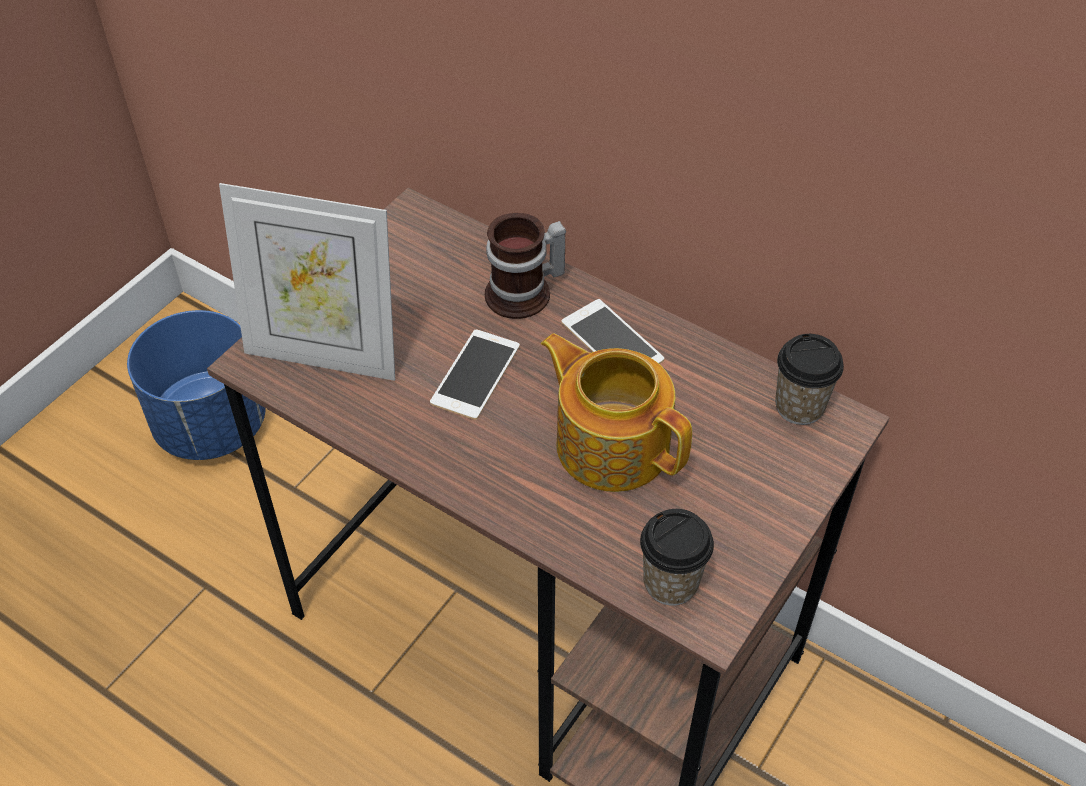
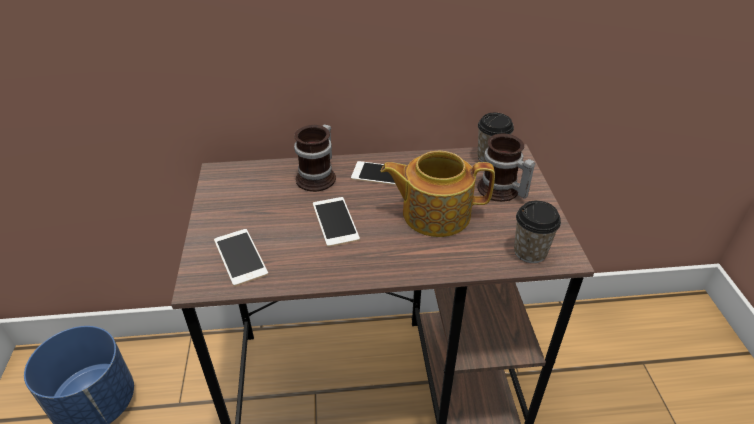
camera: 40 degrees left, 10 degrees down
picture frame [219,183,395,381] -> phone [214,229,268,286]
none -> mug [477,134,535,202]

